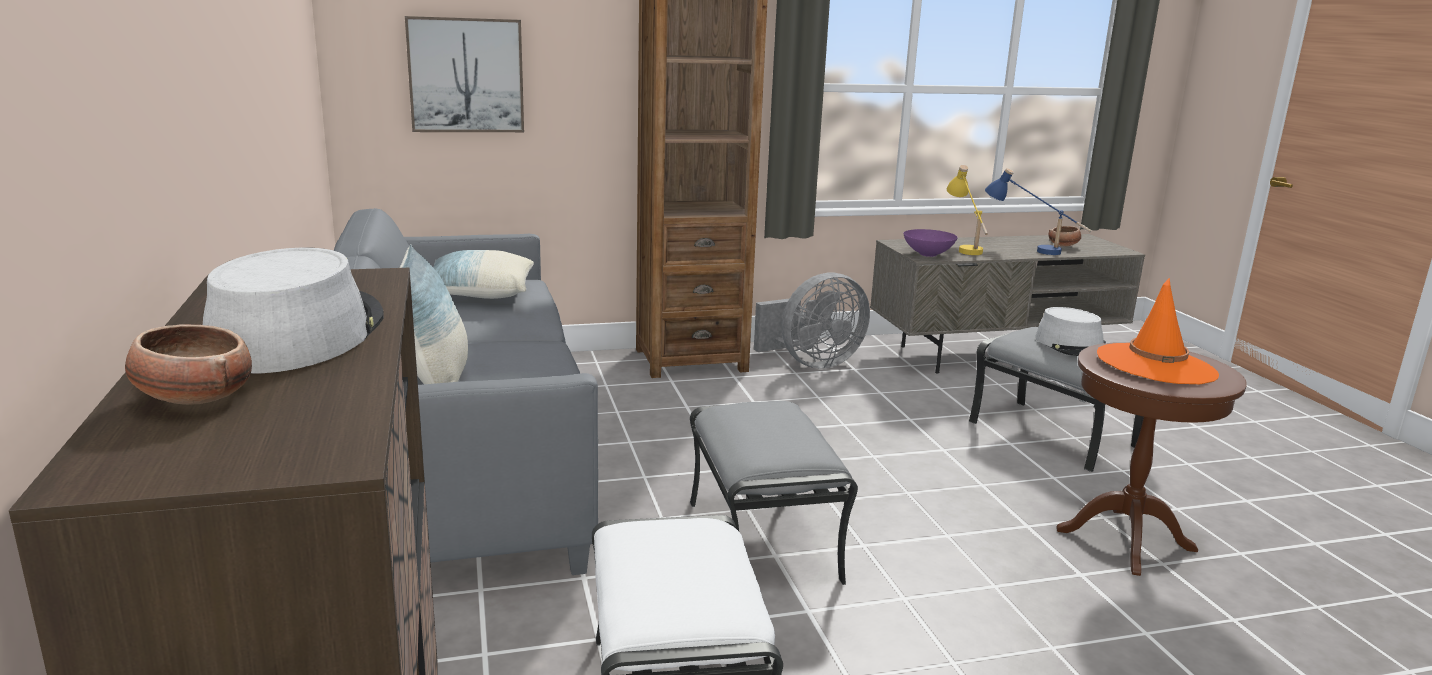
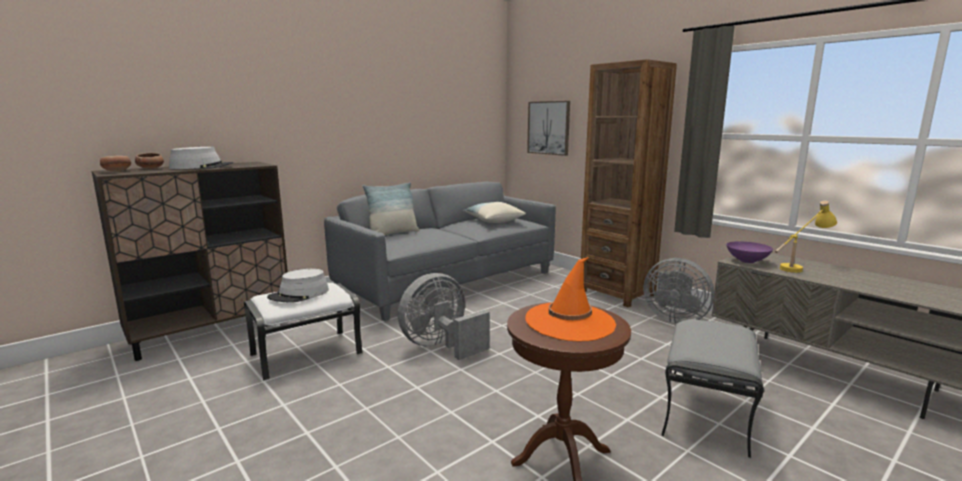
camera: 65 degrees right, 5 degrees down
grey ottoman [690,401,858,585] -> grey fan [398,273,490,360]
blue table lamp [985,168,1092,255] -> none
grey hat [1035,307,1106,356] -> grey hat moved to [267,269,329,303]
bowl [1049,226,1081,247] -> bowl moved to [100,156,131,172]

